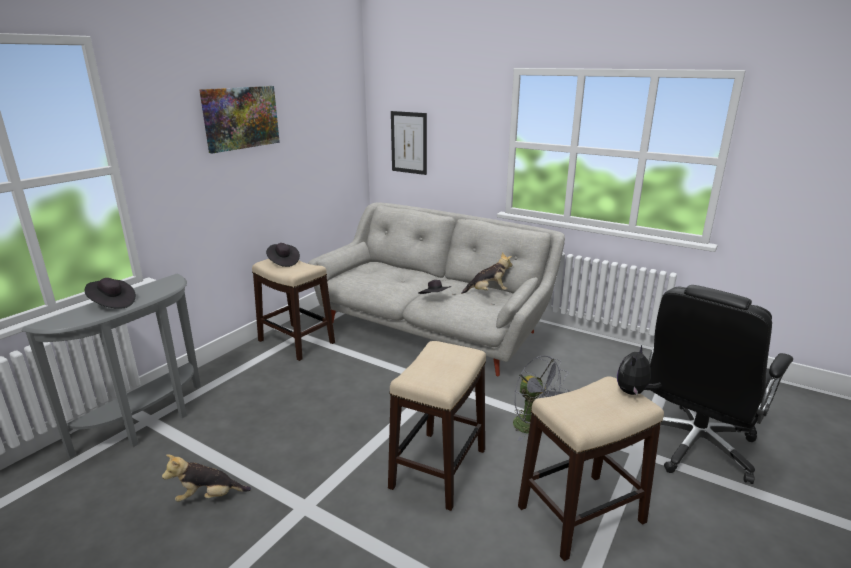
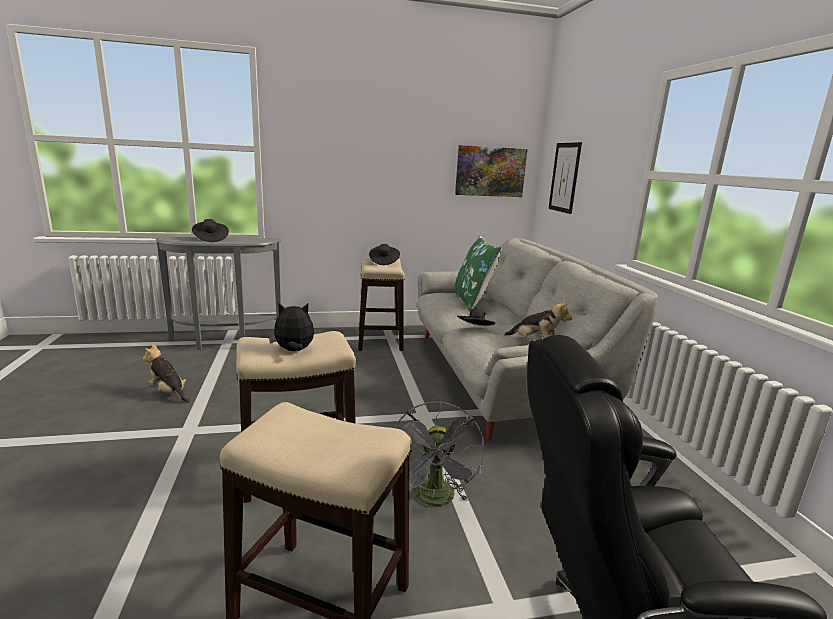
camera: 45 degrees right, 5 degrees down
picture [199,86,280,153] -> picture moved to [455,145,528,197]
plush toy [617,345,662,396] -> plush toy moved to [269,302,314,351]
none -> green pillow [453,236,502,312]

